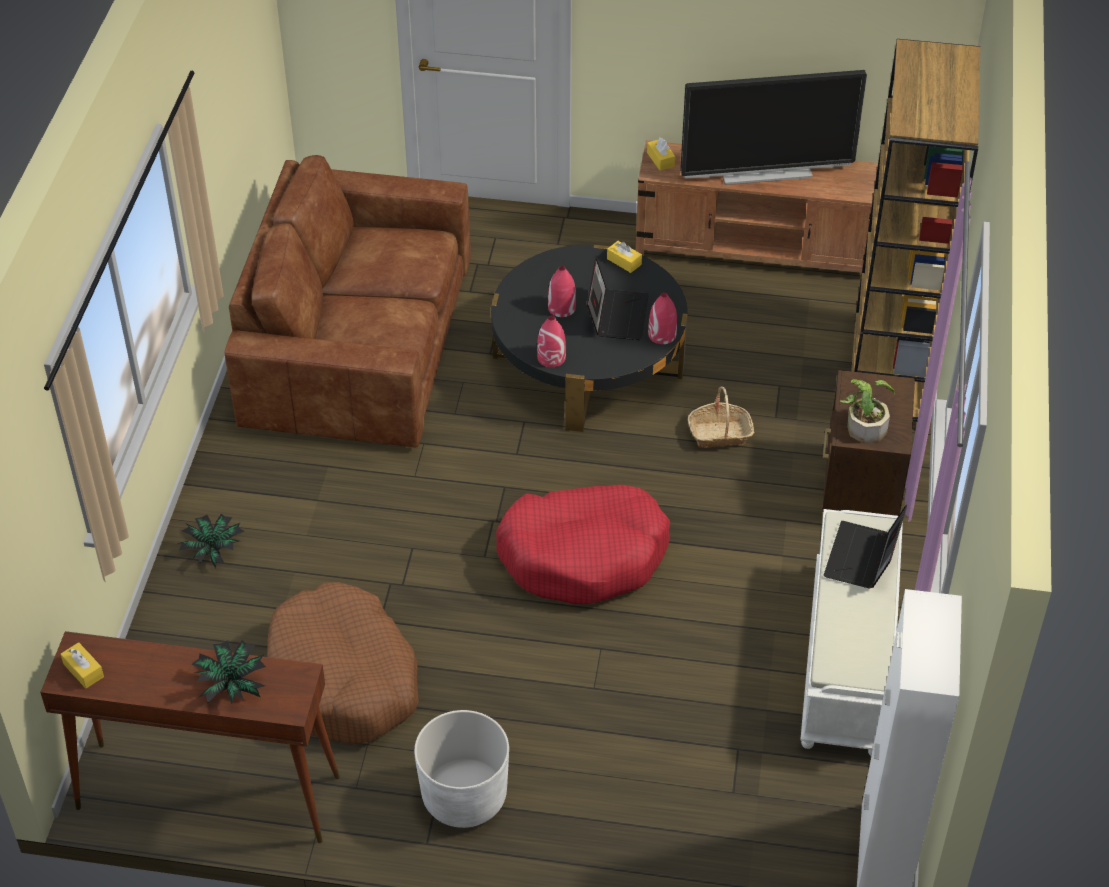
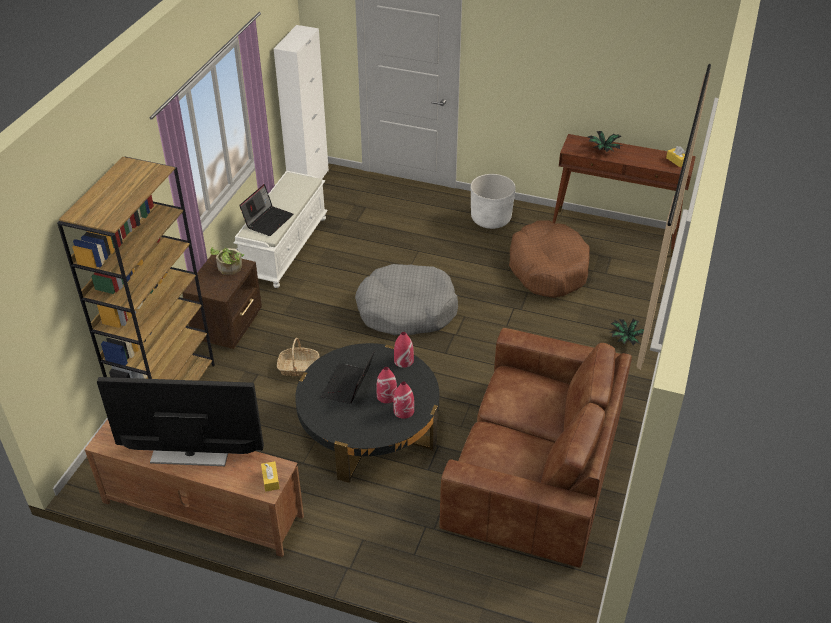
camera: 170 degrees left, 5 degrees down
red dog bed [496,485,670,604] -> grey dog bed [355,264,458,335]
yellow tissue box [607,241,642,273] -> none
red vase [648,293,677,344] -> red vase moved to [393,382,414,419]

